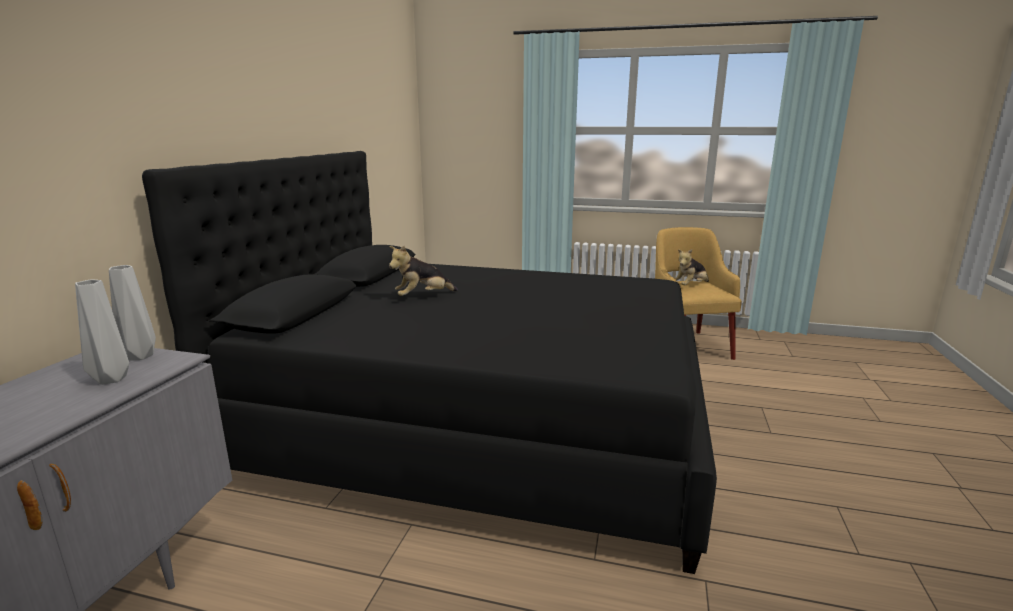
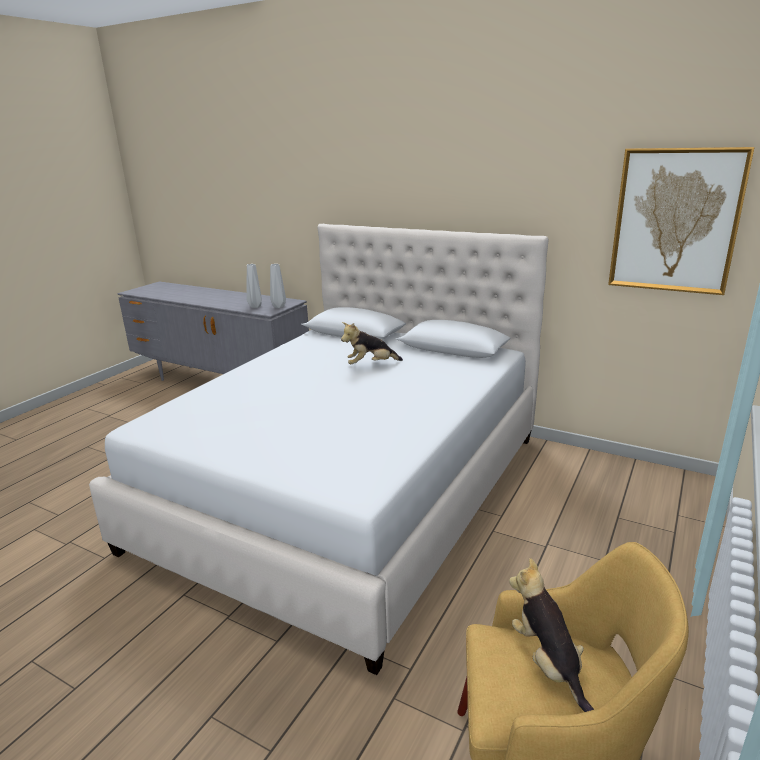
camera: 105 degrees right, 5 degrees up
black bed [142,151,717,574] -> white bed [89,224,548,675]
plush toy [389,246,458,296] -> plush toy turned 90 degrees counterclockwise [341,322,403,364]
none -> picture [608,147,755,295]

